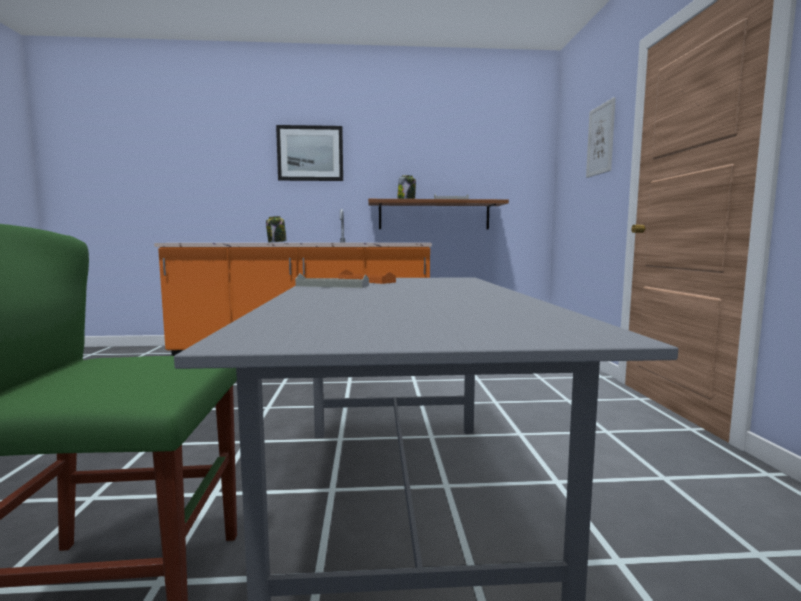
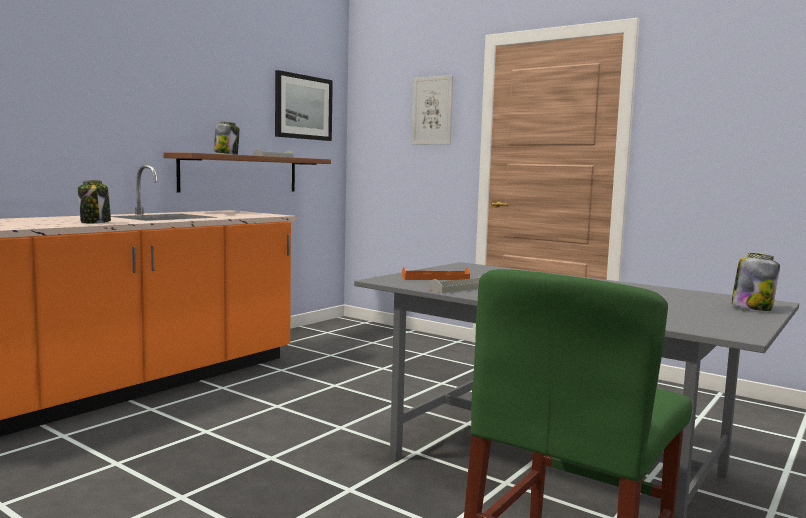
camera: 50 degrees left, 0 degrees up
picture [276,125,343,181] -> picture moved to [275,70,333,141]
none -> jar [731,253,780,311]

